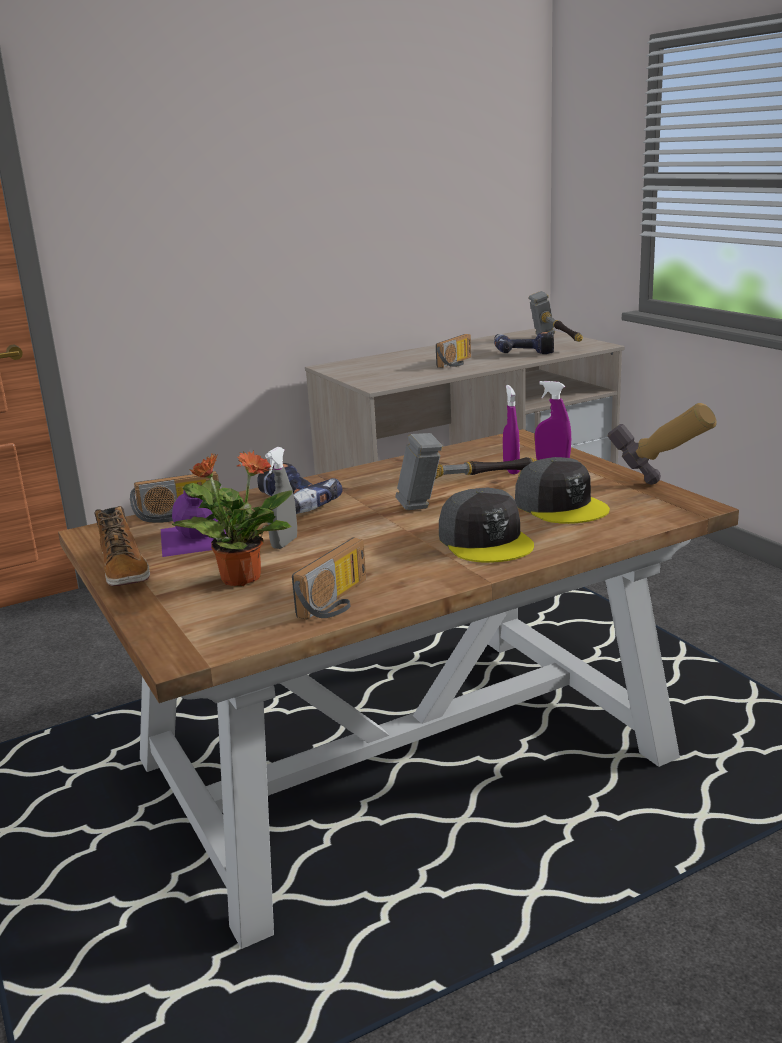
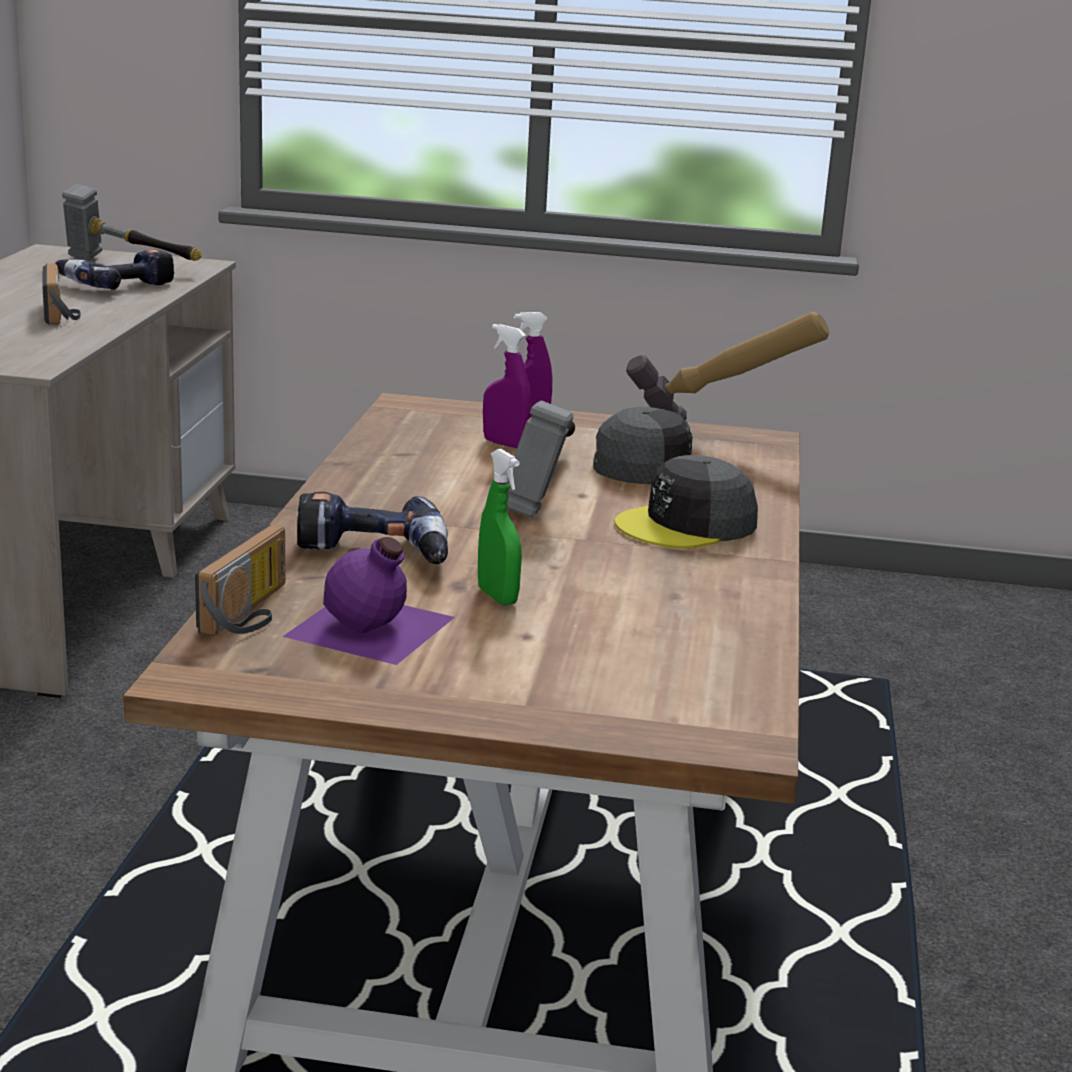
camera: 55 degrees left, 0 degrees up
boot [94,506,150,586] -> none
potted plant [172,451,293,586] -> none
grey spray bottle [265,447,297,549] -> green spray bottle [478,449,522,605]
radio [292,538,366,620] -> none
grey cap [439,488,534,563] -> grey cap turned 135 degrees clockwise [615,455,758,548]

